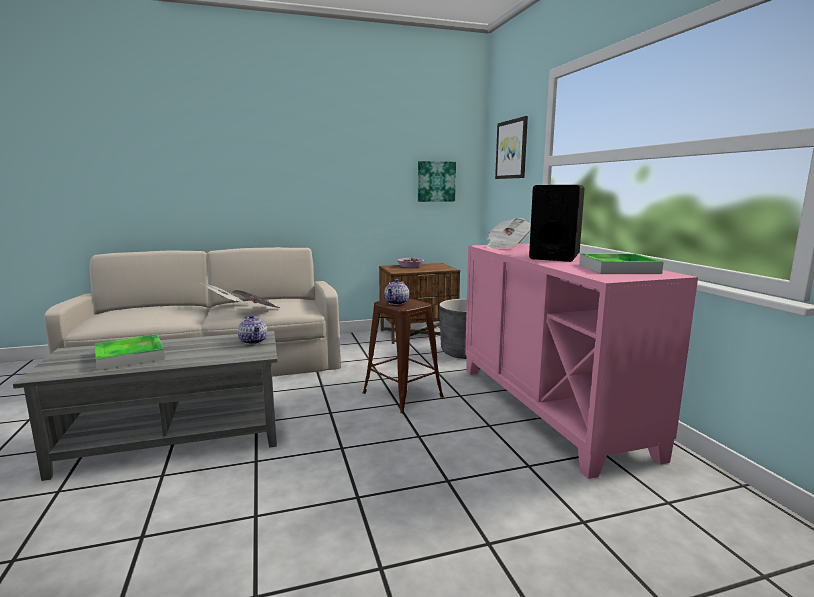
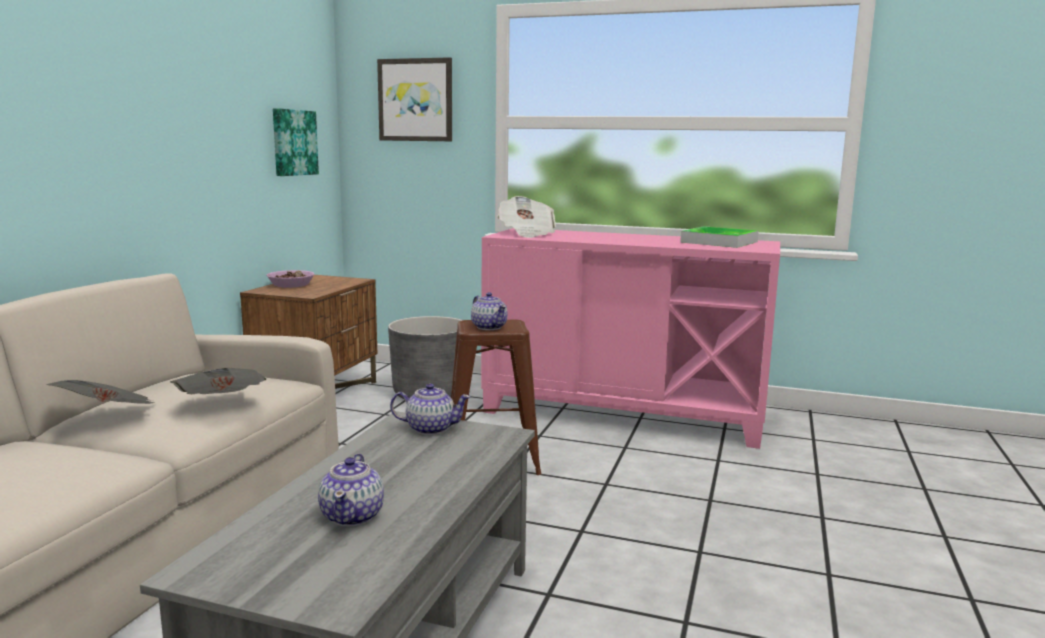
camera: 55 degrees left, 0 degrees up
tray [95,334,165,371] -> teapot [318,454,384,527]
black speaker [529,185,585,262] -> none

